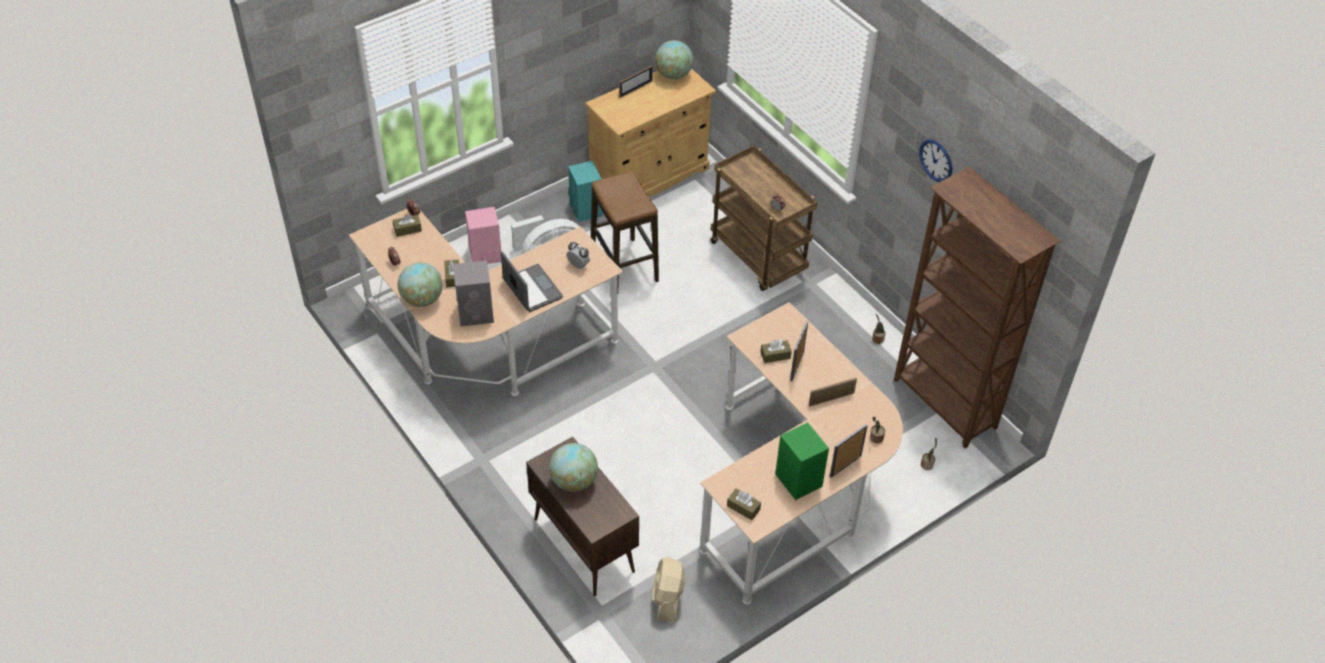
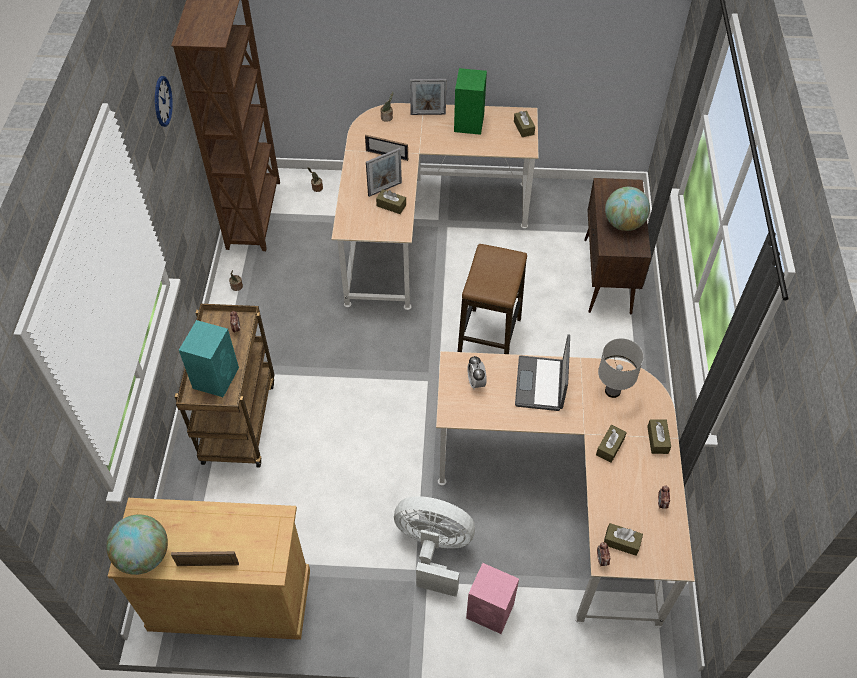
camera: 140 degrees left, 5 degrees up
globe [398,262,443,307] -> brown tissue box [647,419,671,454]
grey speaker [453,260,494,326] -> white table lamp [598,338,644,398]
turquoise speaker [568,161,602,222] -> turquoise speaker moved to [179,320,239,397]
stool [591,171,659,287] -> stool moved to [458,244,527,354]
beige fan [652,556,686,622] -> none

